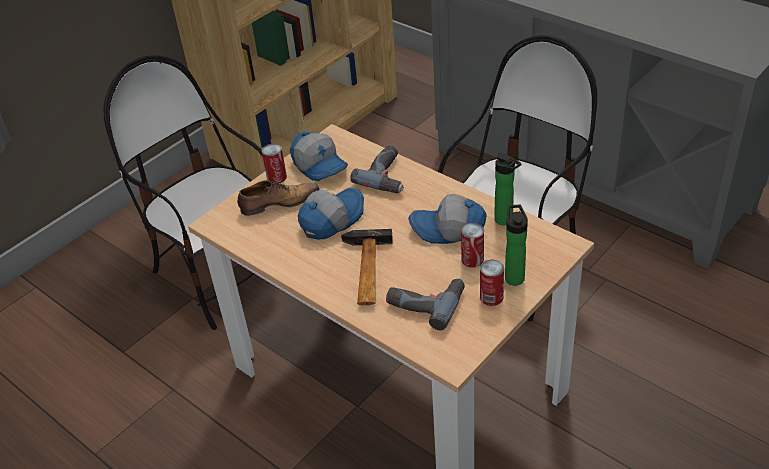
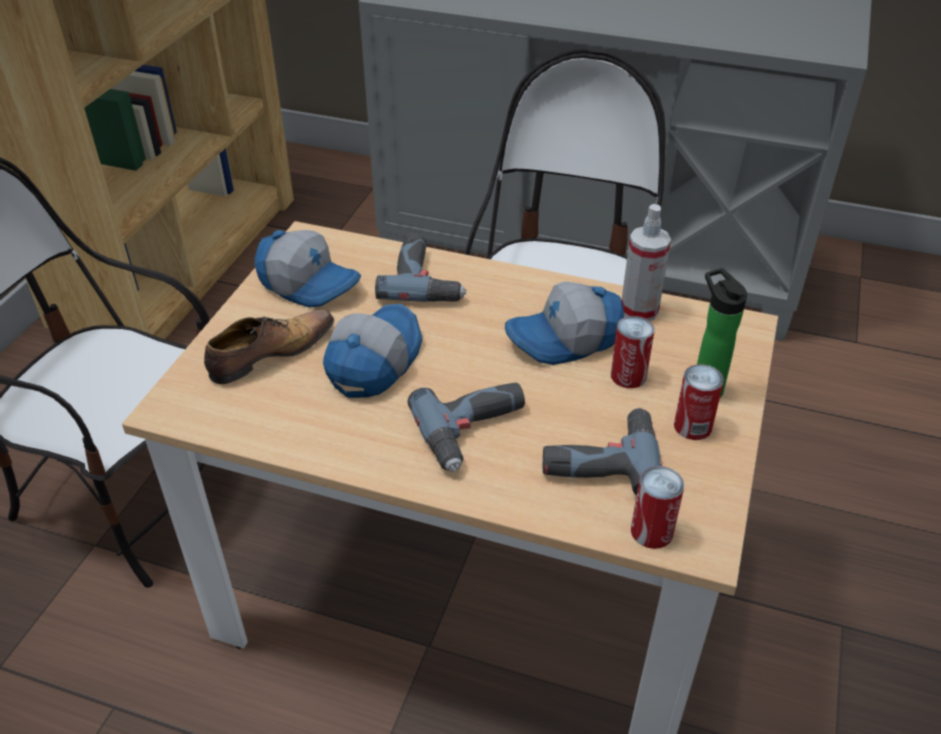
camera: 25 degrees left, 0 degrees up
can [262,144,287,183] -> can moved to [631,466,684,549]
hammer [341,229,393,305] -> power drill [407,382,525,471]
bottle [494,152,522,225] -> spray bottle [621,204,671,321]

